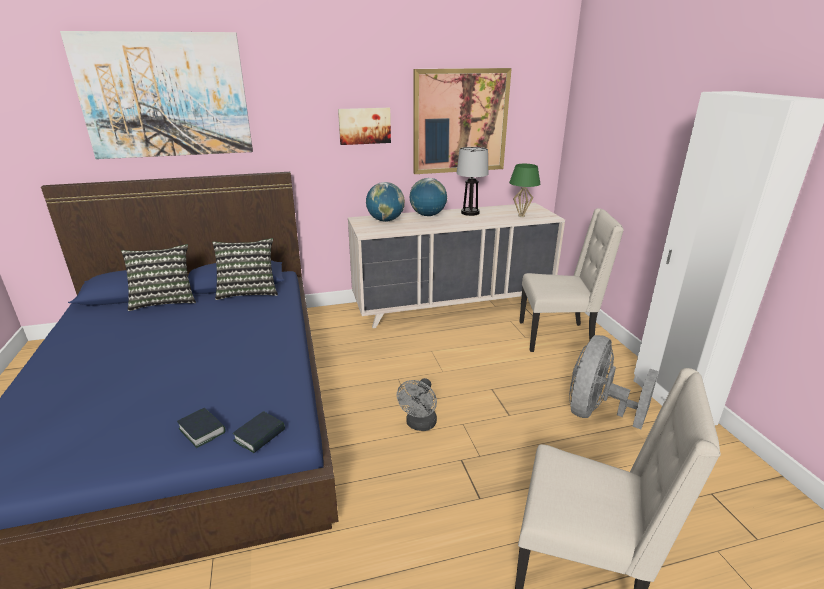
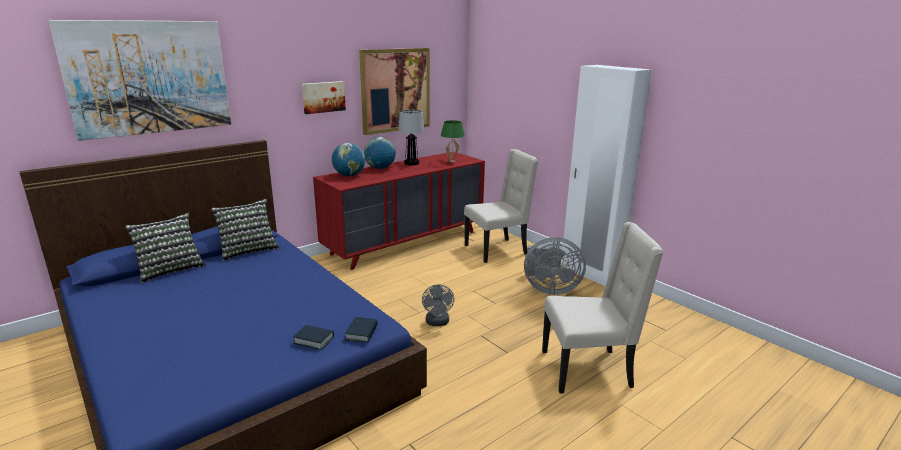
camera: 25 degrees left, 5 degrees down
beige dresser [348,203,565,328] -> red dresser [313,152,485,270]
grey fan [569,335,659,429] -> grey fan turned 90 degrees counterclockwise [524,237,586,295]

